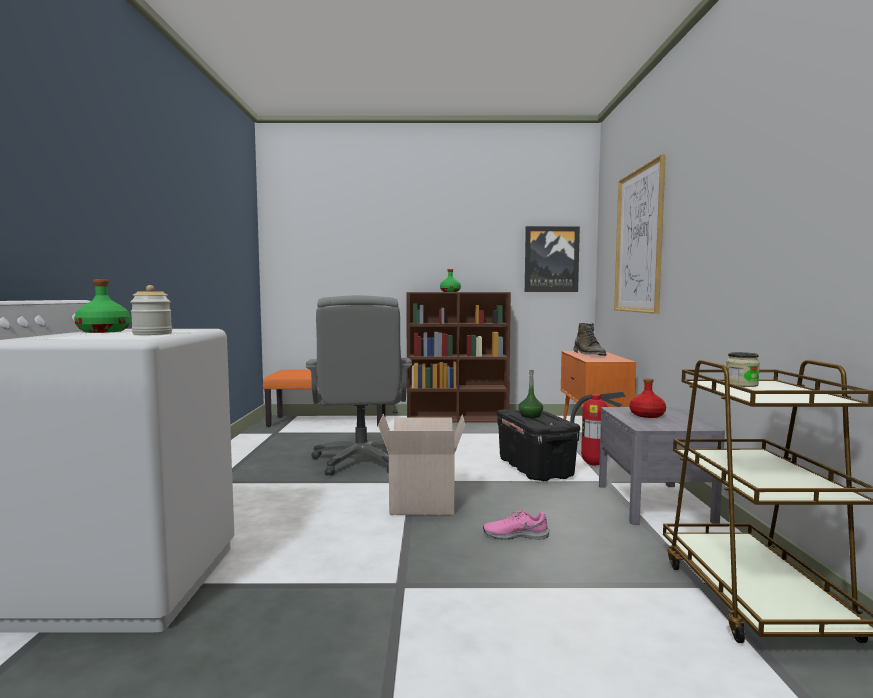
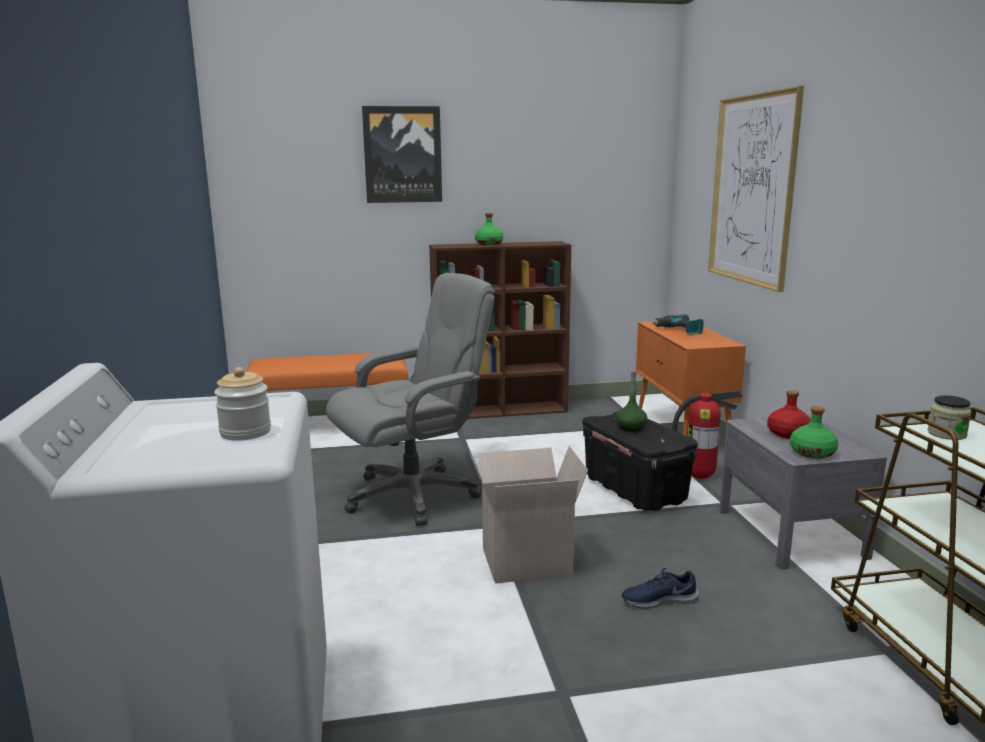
camera: 10 degrees left, 10 degrees up
green bottle [74,279,131,333] -> green bottle moved to [790,406,838,459]
grey office chair [306,295,412,476] -> grey office chair turned 105 degrees counterclockwise [326,273,495,526]
pink shoe [483,509,549,540] -> blue shoe [622,568,699,609]
picture [525,226,580,292] -> picture moved to [362,106,442,203]
green boot [573,323,607,356] -> power drill [652,314,703,335]

